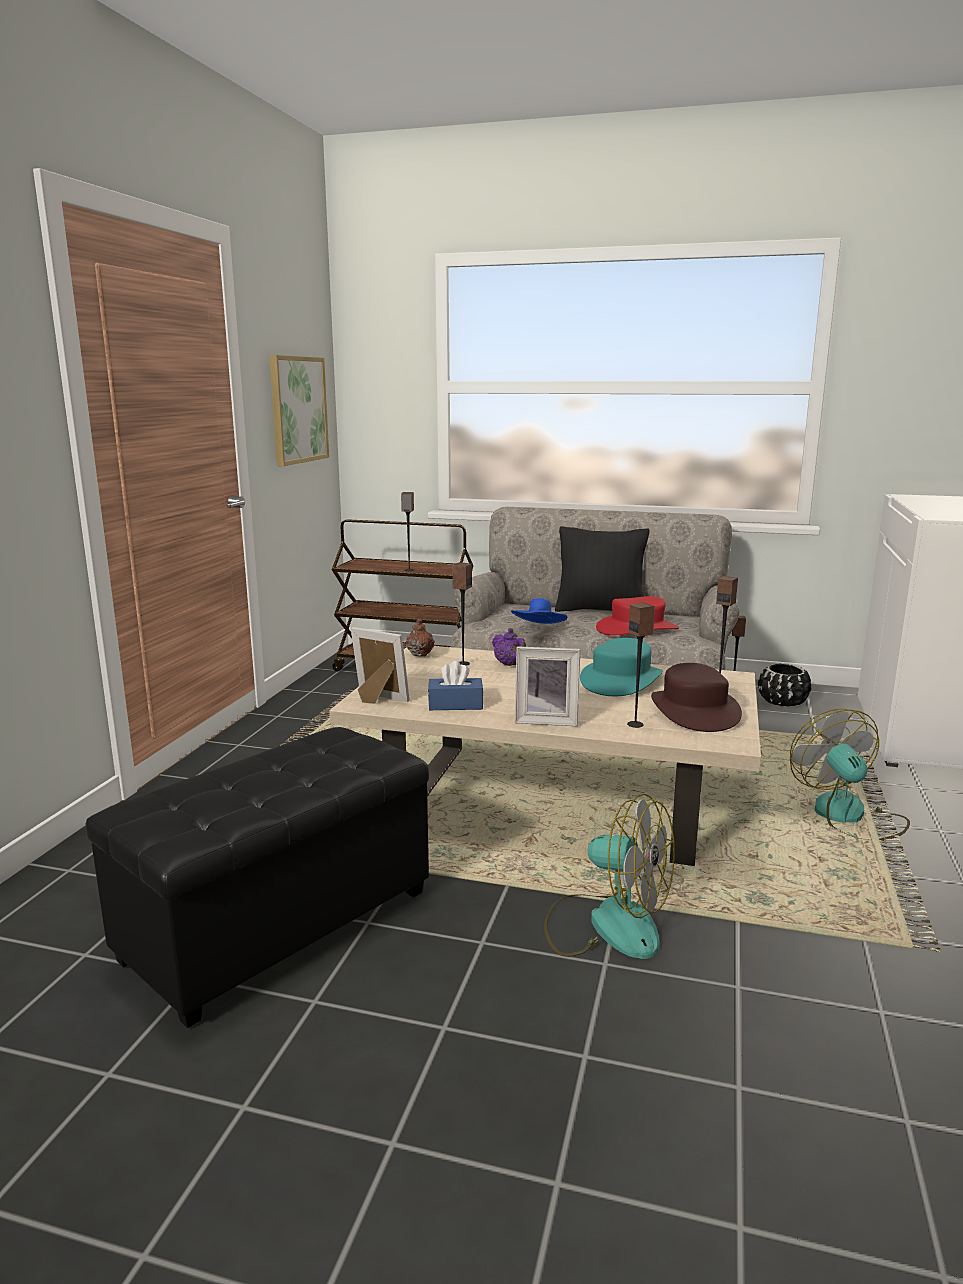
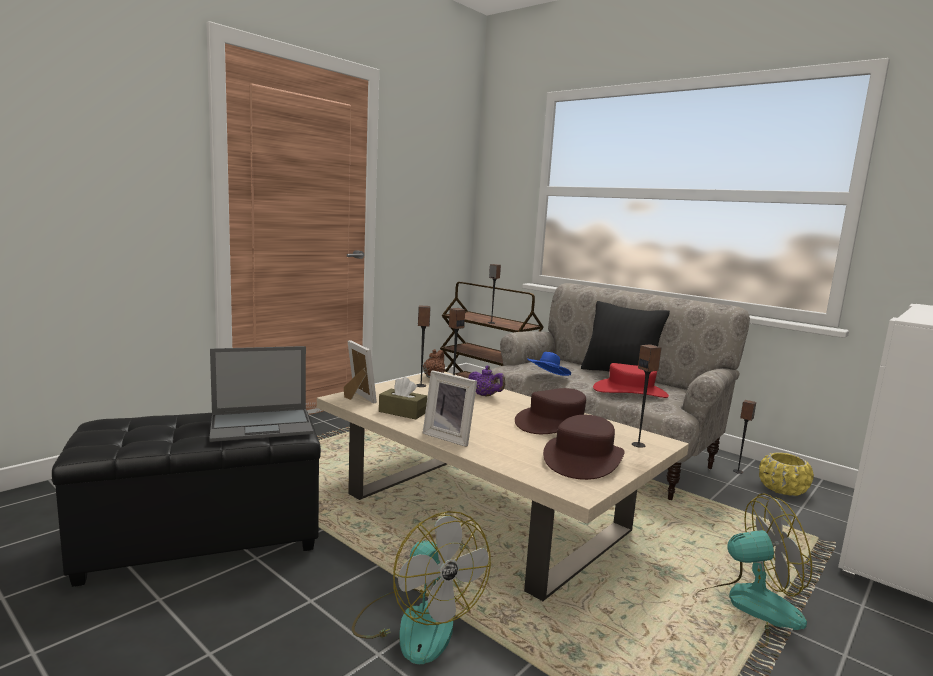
camera: 25 degrees right, 5 degrees down
picture [269,355,329,466] -> none
blue tissue box [428,661,484,710] -> brown tissue box [379,377,427,419]
purple teapot [492,628,526,666] -> purple teapot turned 45 degrees counterclockwise [468,366,505,397]
turquoise hat [580,638,663,696] -> brown hat [515,388,586,434]
speaker [627,602,655,728] -> speaker moved to [416,305,431,387]
black planter [758,664,811,706] -> yellow planter [759,452,814,496]
fan [790,708,910,841] -> fan turned 75 degrees clockwise [696,493,812,648]
none -> laptop [209,346,313,442]

